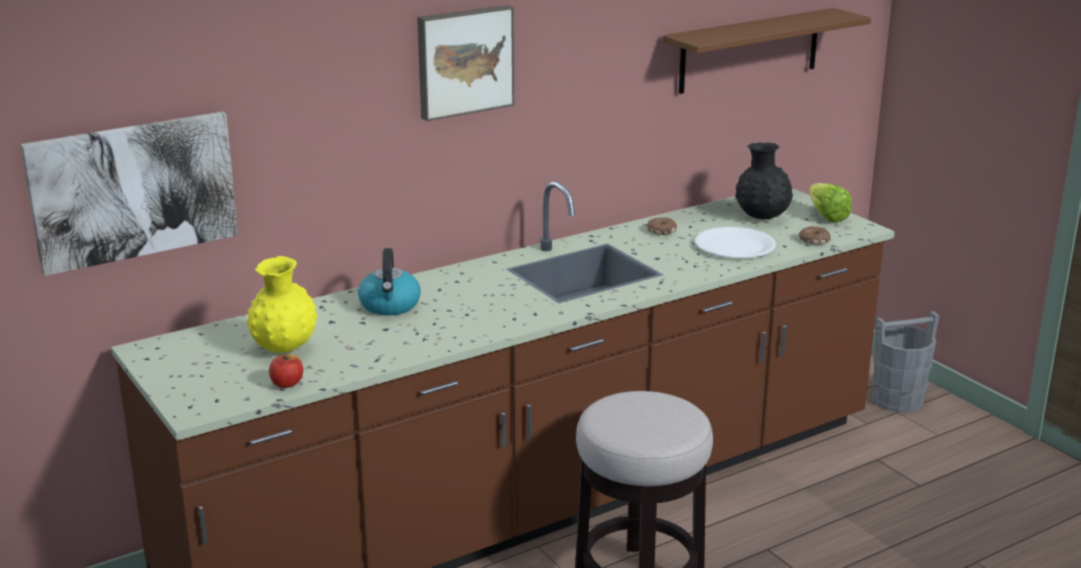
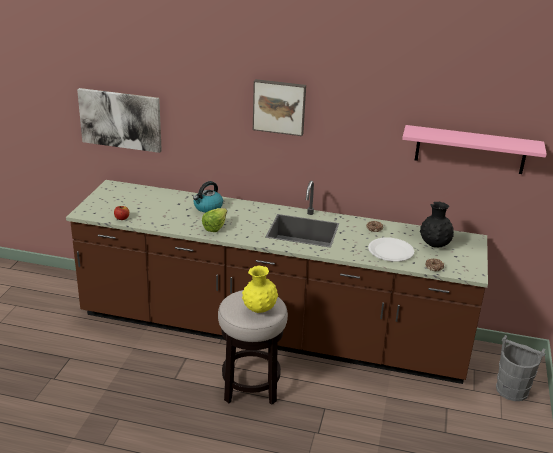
camera: 45 degrees right, 5 degrees up
yellow vase [247,256,317,353] -> yellow vase moved to [242,266,278,313]
brown shelf [663,8,871,94] -> pink shelf [402,125,547,174]
lettuce [809,183,852,222] -> lettuce moved to [202,208,227,232]

